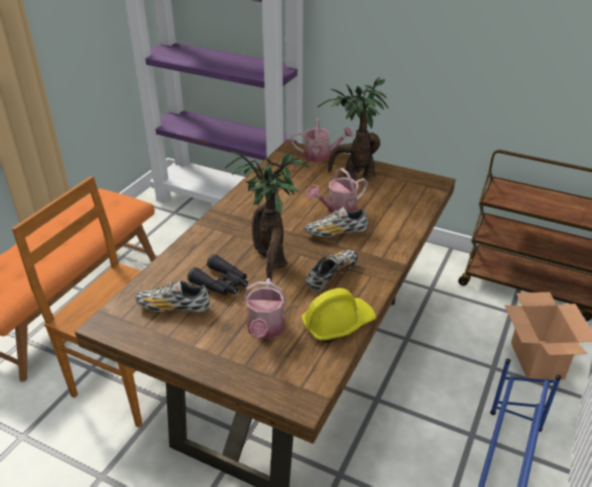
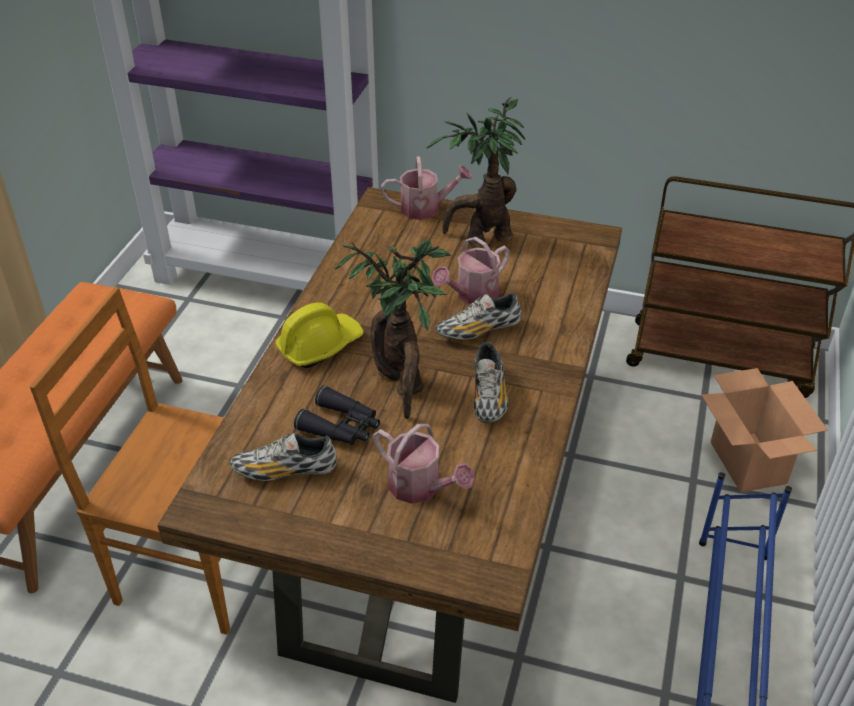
camera: 10 degrees left, 5 degrees up
watering can [243,278,287,339] -> watering can turned 45 degrees counterclockwise [373,424,475,504]
yellow hard hat [302,288,376,343] -> yellow hard hat moved to [276,303,364,368]
shoe [305,250,358,292] -> shoe turned 150 degrees clockwise [474,342,508,423]

